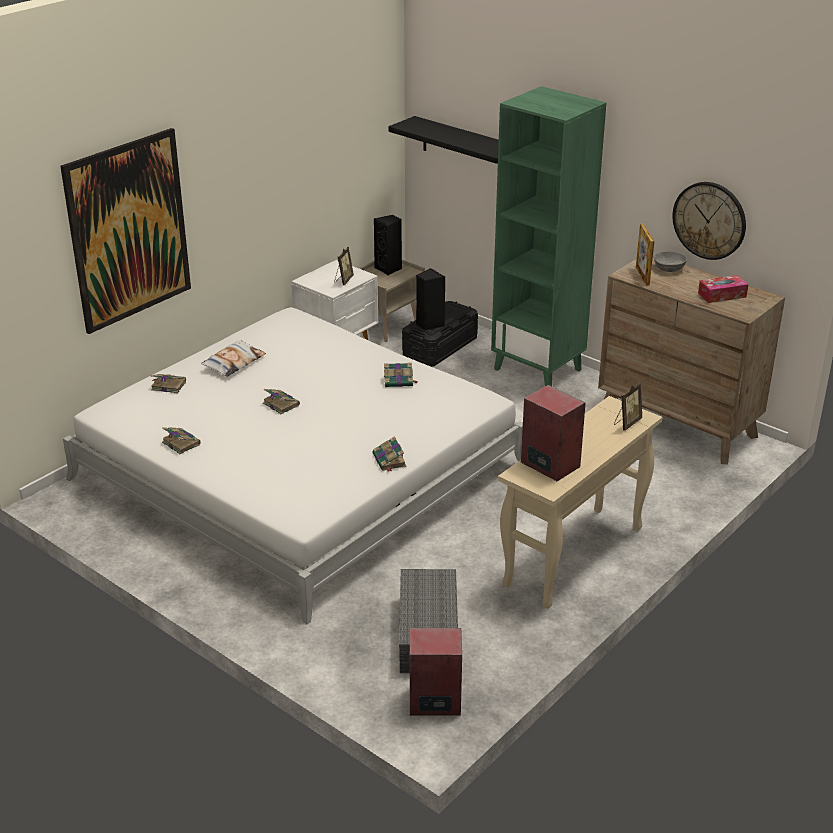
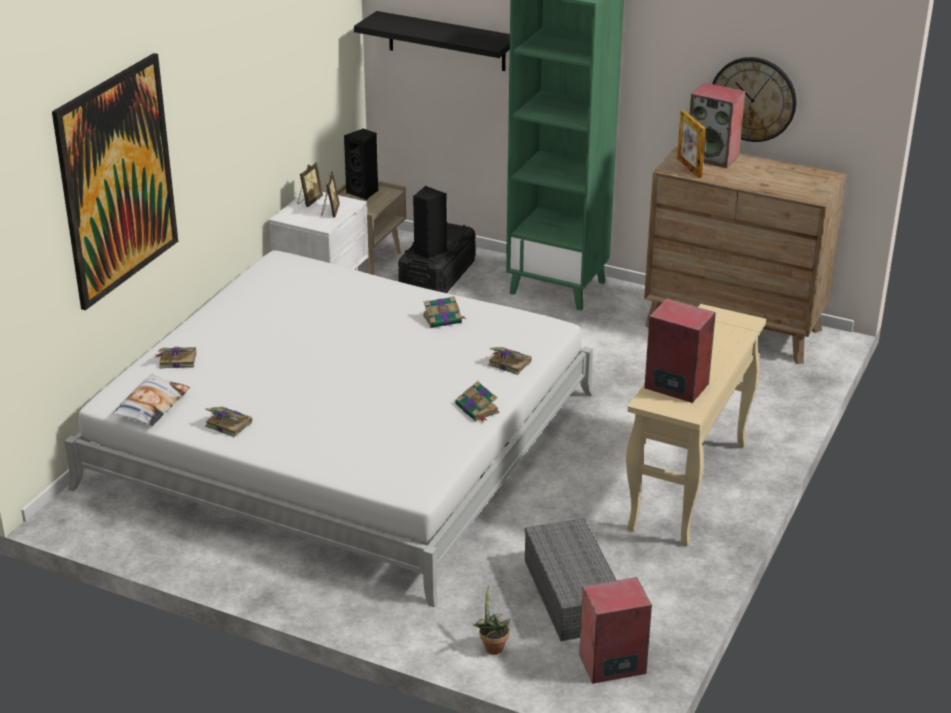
camera: 15 degrees left, 0 degrees up
pillow [201,340,266,377] -> pillow moved to [113,374,190,426]
book [263,389,300,414] -> book moved to [488,347,532,375]
picture frame [614,383,642,431] -> picture frame moved to [298,162,323,207]
grey bowl [654,251,687,272] -> speaker [690,83,746,168]
tissue box [698,275,748,303] -> none
none -> potted plant [473,584,511,655]

